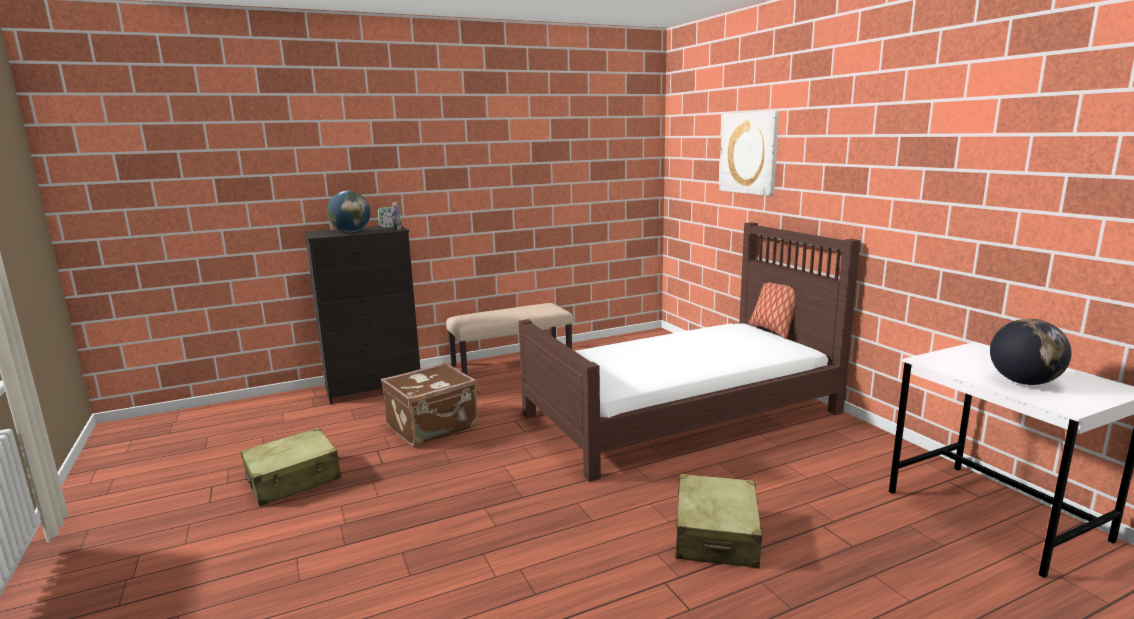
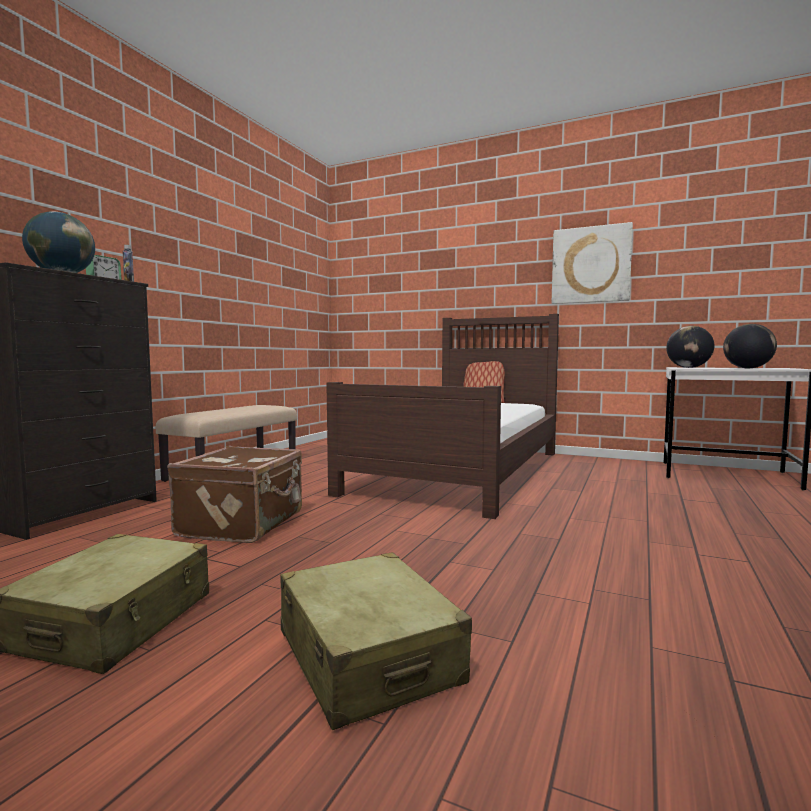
camera: 40 degrees left, 10 degrees down
beige suitcase [675,474,764,569] -> beige suitcase moved to [280,552,472,730]
picture [719,111,779,196] -> picture moved to [552,222,633,304]
none -> globe [666,326,714,368]

